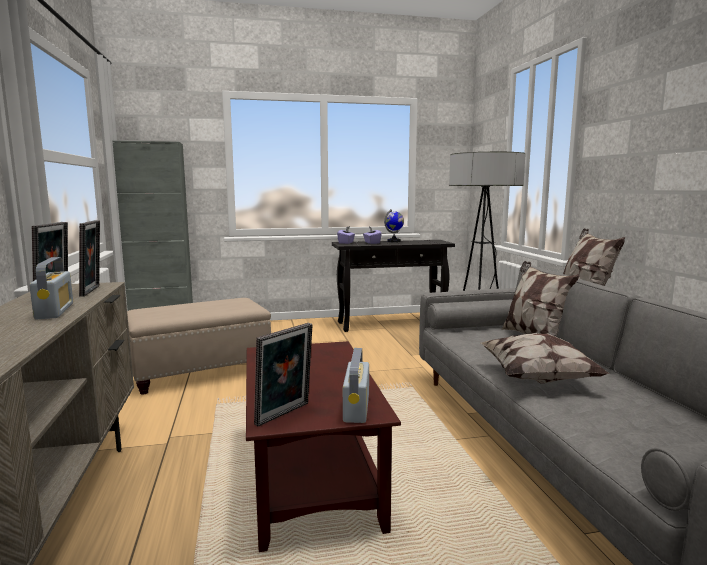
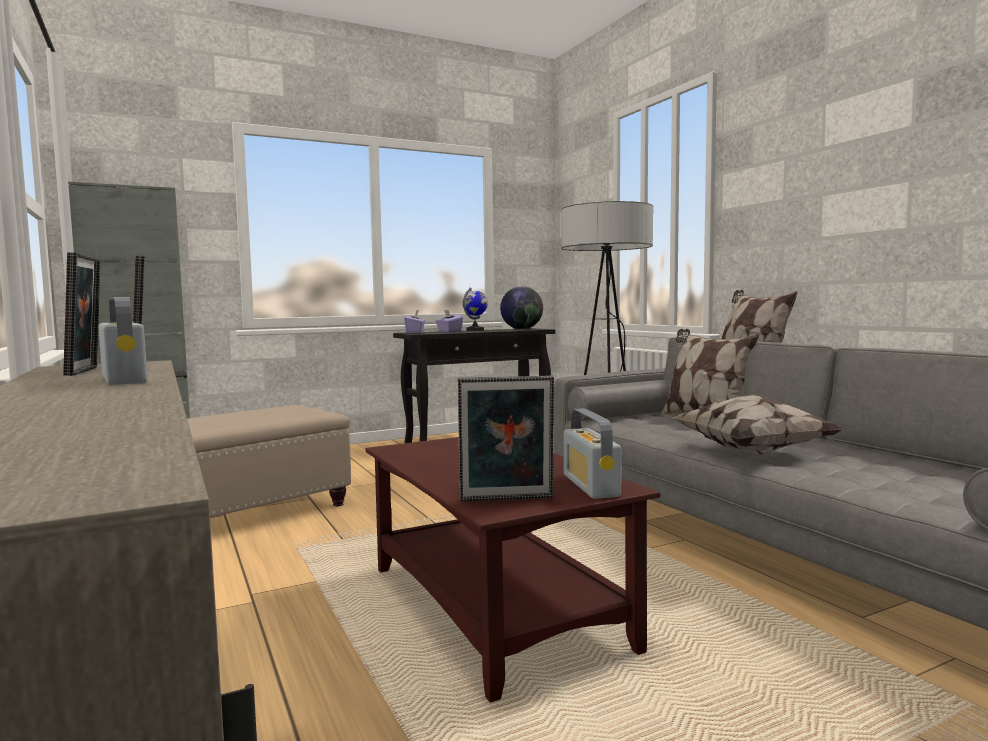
camera: 15 degrees left, 5 degrees down
picture frame [254,323,313,426] -> picture frame turned 60 degrees clockwise [458,376,554,502]
none -> globe [500,286,543,330]

